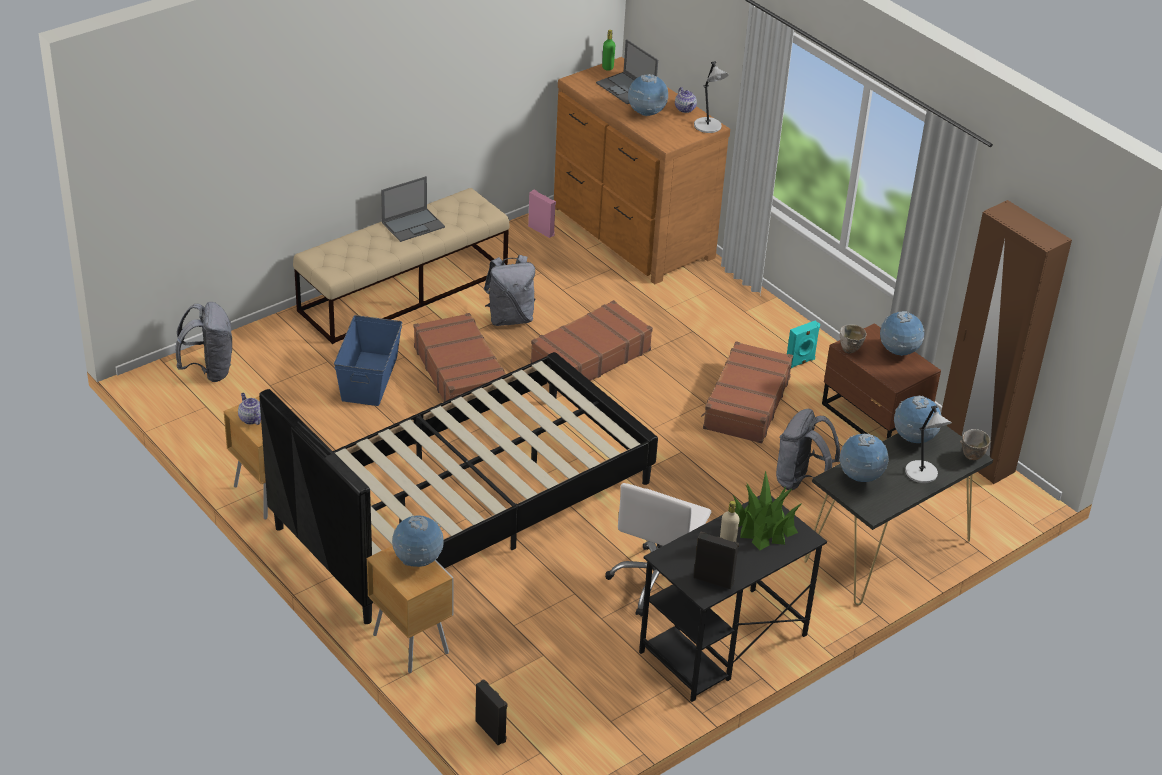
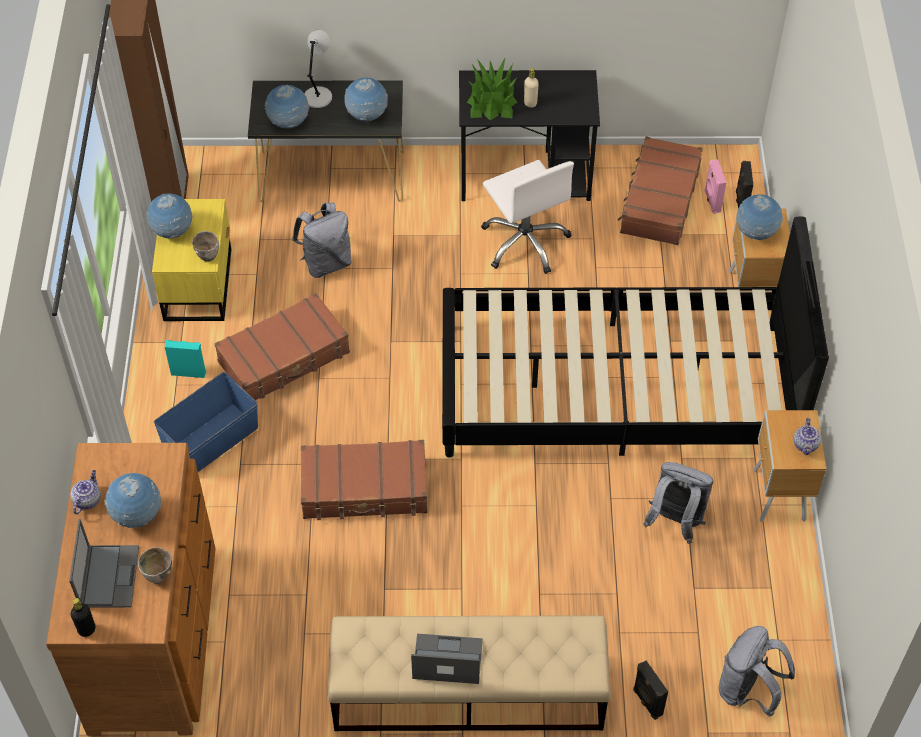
camera: 140 degrees left, 15 degrees up
blue storage box [334,315,402,406] -> blue storage box moved to [154,372,258,472]
brown suitcase [414,313,506,402] -> brown suitcase moved to [618,136,703,245]
grey backpack [484,255,535,326] -> grey backpack moved to [643,462,713,544]
pink speaker [528,190,556,238] -> pink speaker moved to [704,160,726,214]
green bottle [602,30,615,71] -> black bottle [71,598,95,637]
white office chair [605,483,711,617] -> white office chair turned 90 degrees clockwise [481,160,574,274]
black speaker [693,531,739,589] -> black speaker moved to [633,661,668,720]
grey table lamp [694,61,729,133] -> none
brown nightstand [822,323,941,439] -> yellow nightstand [152,199,231,321]
bowl [960,429,991,460] -> bowl moved to [138,547,172,584]

